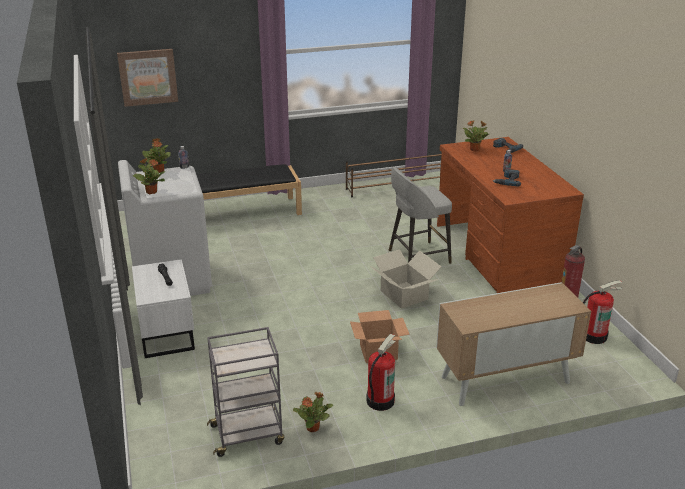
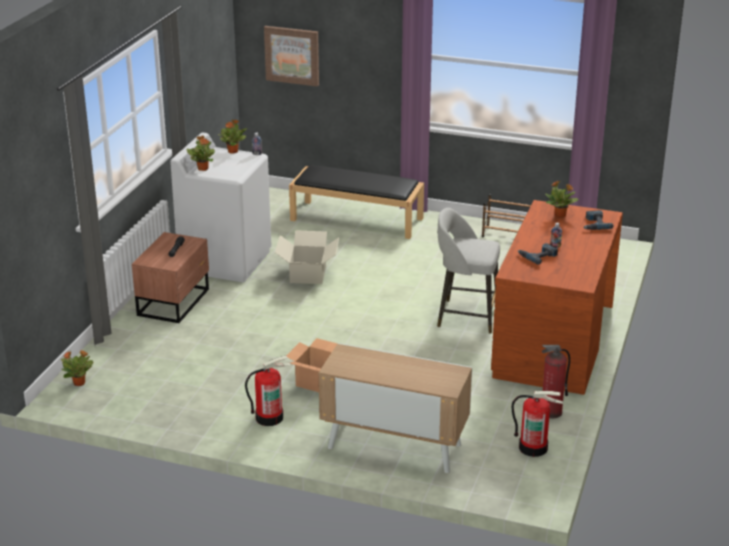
camera: 35 degrees right, 0 degrees up
white nightstand [132,259,195,358] -> brown nightstand [132,232,209,323]
grey cart [207,327,284,457] -> none
potted plant [293,391,333,432] -> potted plant moved to [61,350,93,386]
cardboard box [370,249,442,309] -> cardboard box moved to [275,230,339,284]

